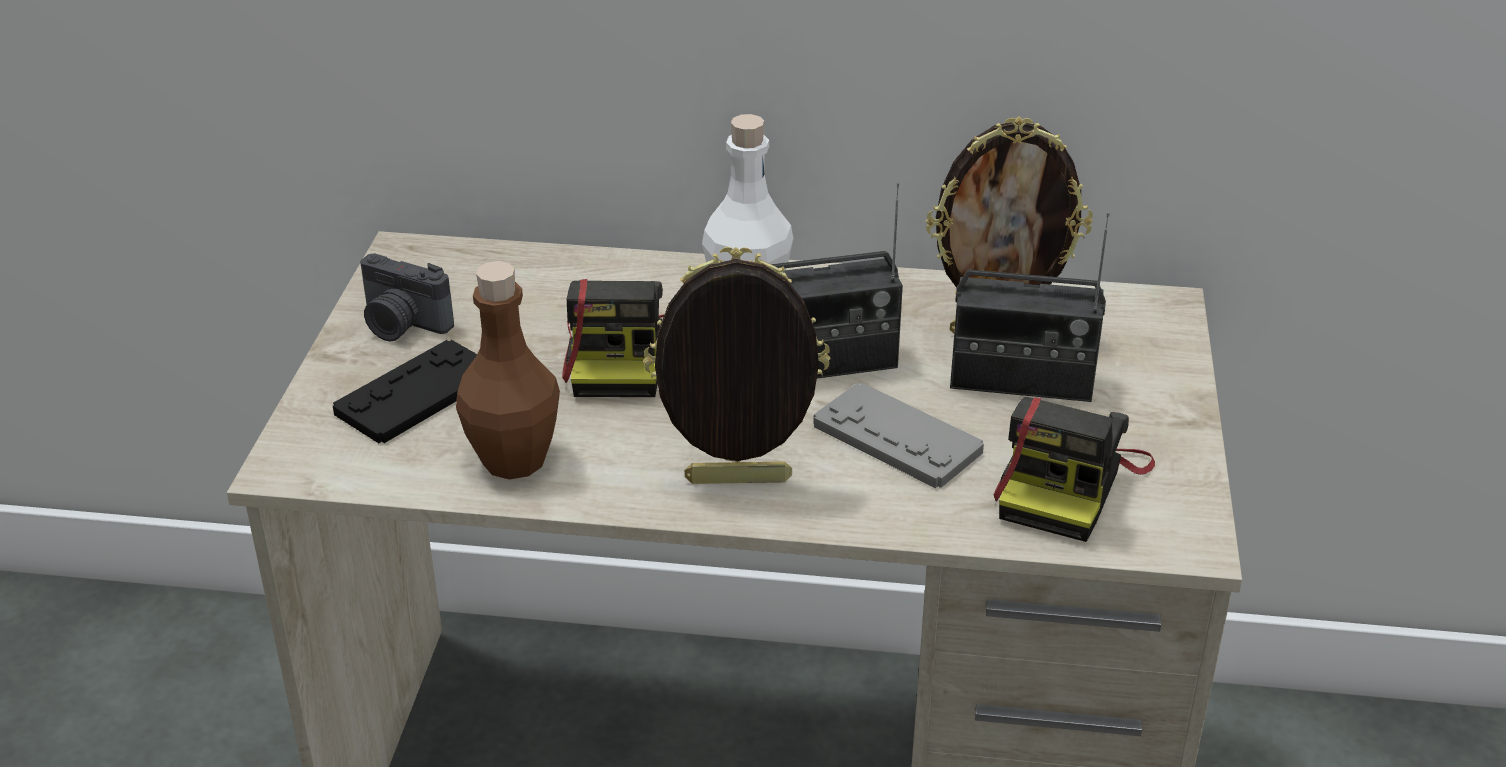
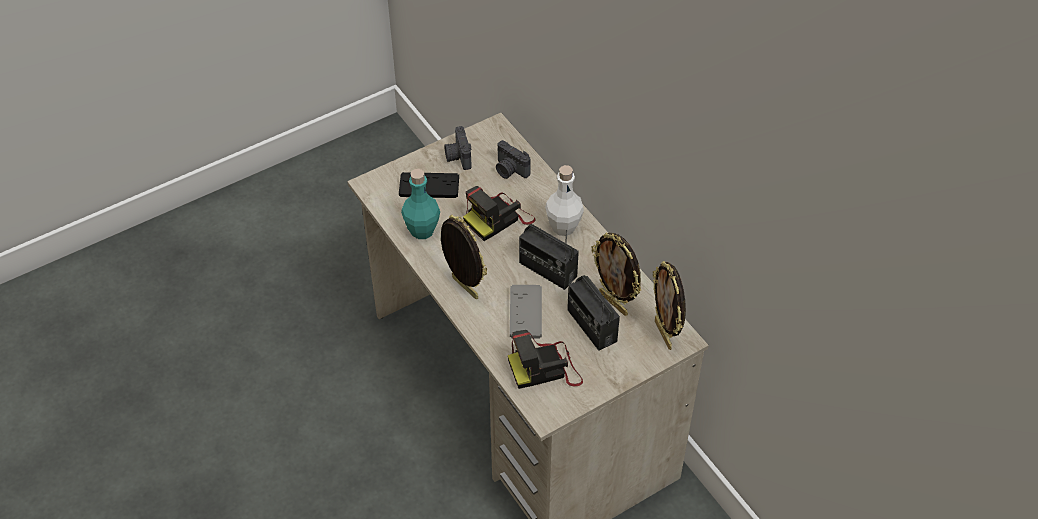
camera: 50 degrees right, 15 degrees up
brown bottle [456,261,560,480] -> turquoise bottle [401,169,440,239]
none -> camera [496,140,530,179]
none -> picture frame [653,261,686,350]

